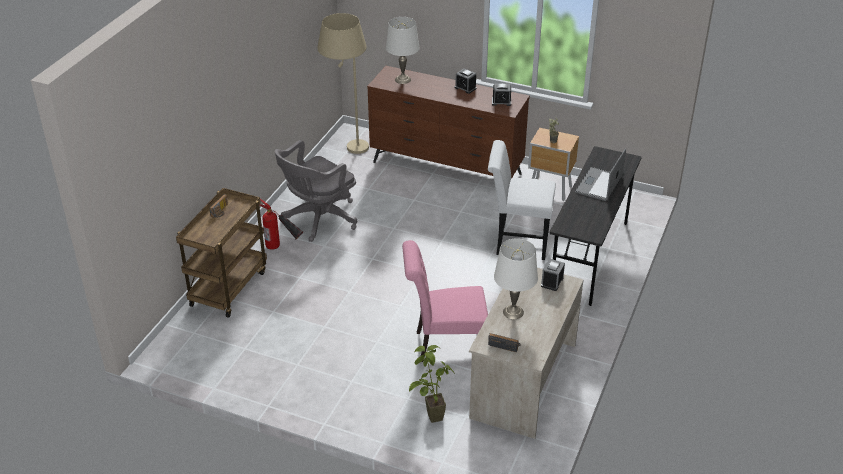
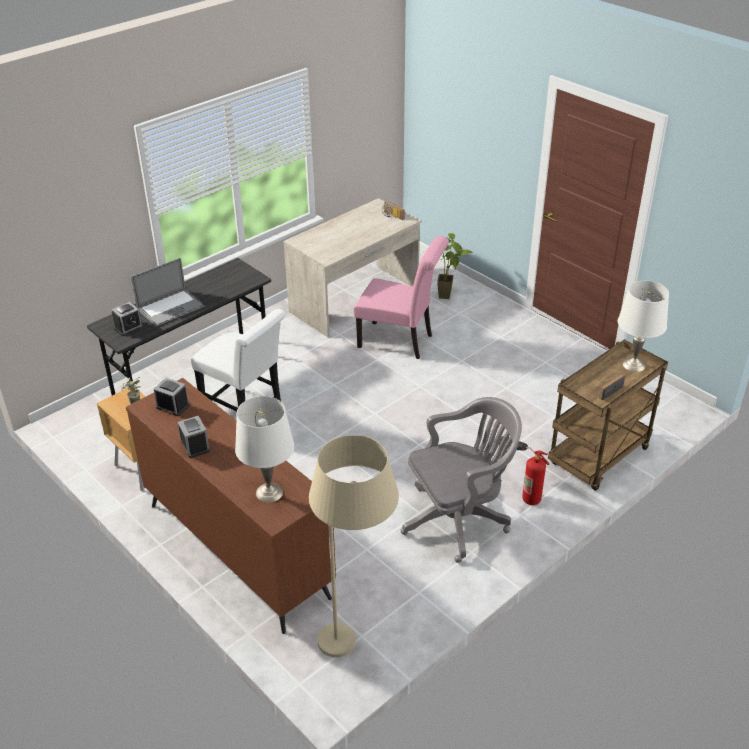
camera: 155 degrees left, 0 degrees up
white table lamp [494,238,538,319] -> white table lamp moved to [618,281,669,372]
alarm clock [541,259,565,291] -> alarm clock moved to [112,302,144,336]

